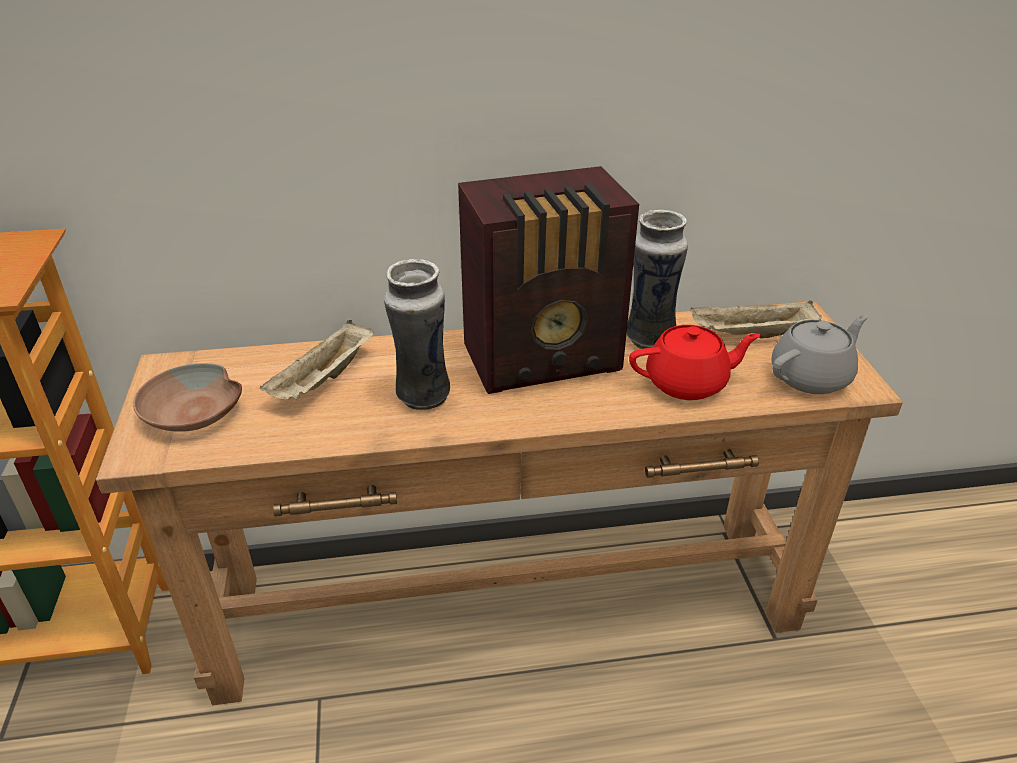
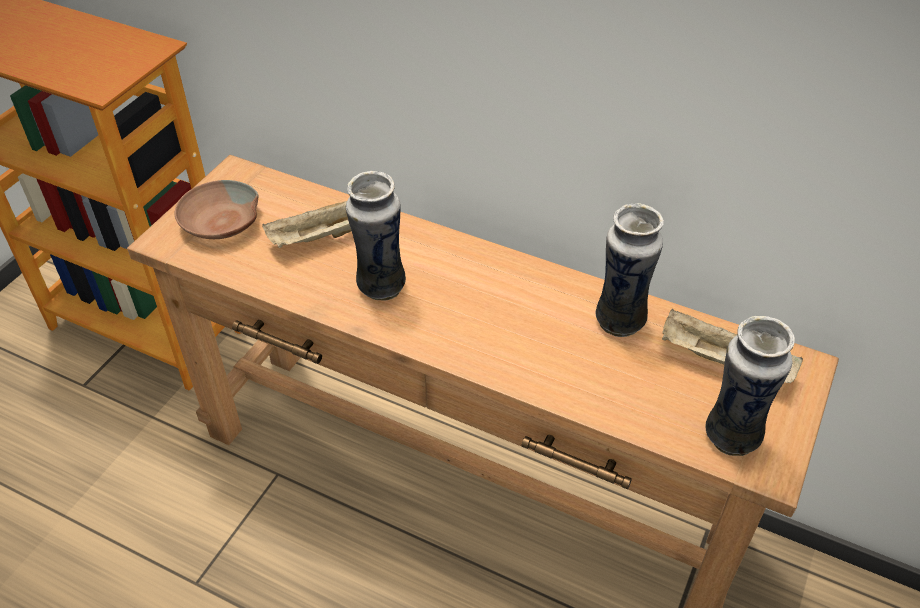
camera: 35 degrees right, 10 degrees up
radio [458,166,639,394] -> none
red teapot [629,325,761,400] -> none
grey teapot [771,314,868,394] -> vase [706,316,795,456]

